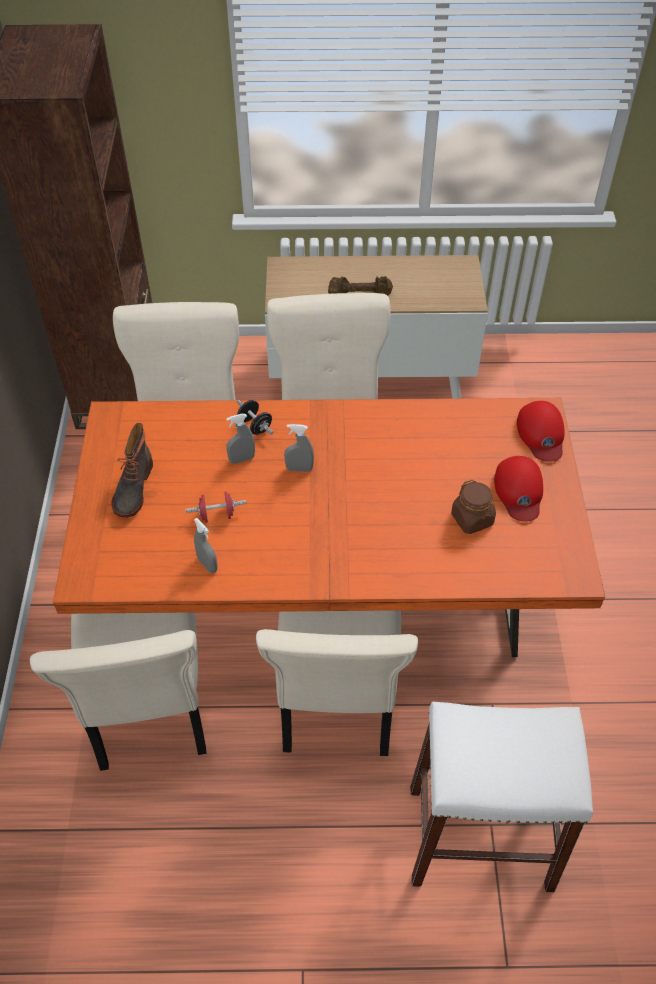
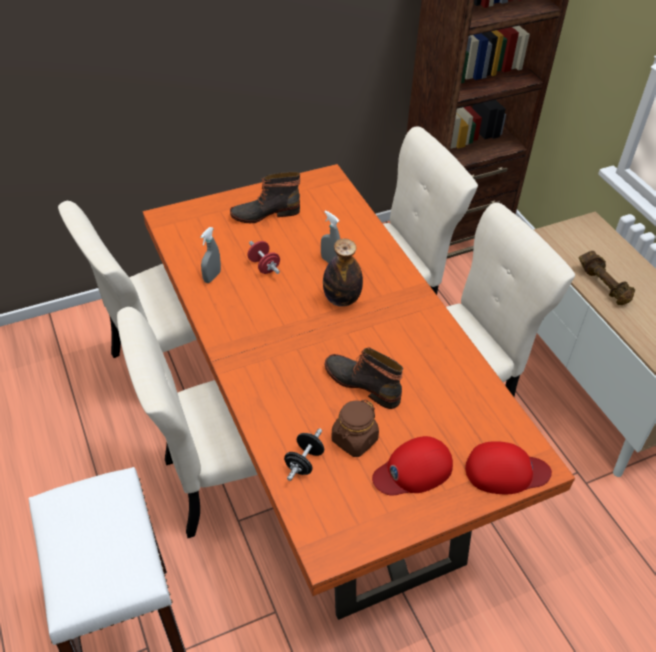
camera: 65 degrees right, 5 degrees down
black dumbbell [237,400,274,435] -> black dumbbell moved to [284,428,324,481]
grey spray bottle [284,424,314,472] -> bottle [323,239,363,307]
red cap [517,401,565,462] -> red cap turned 150 degrees counterclockwise [465,441,552,494]
none -> boot [325,347,403,409]

